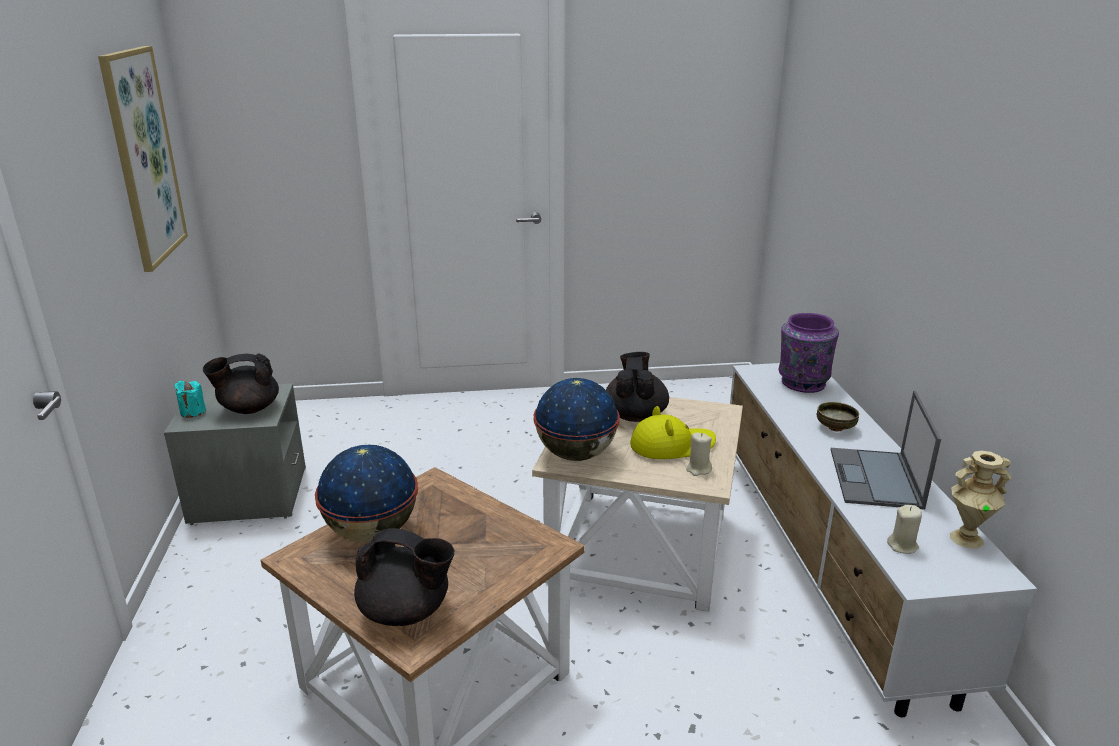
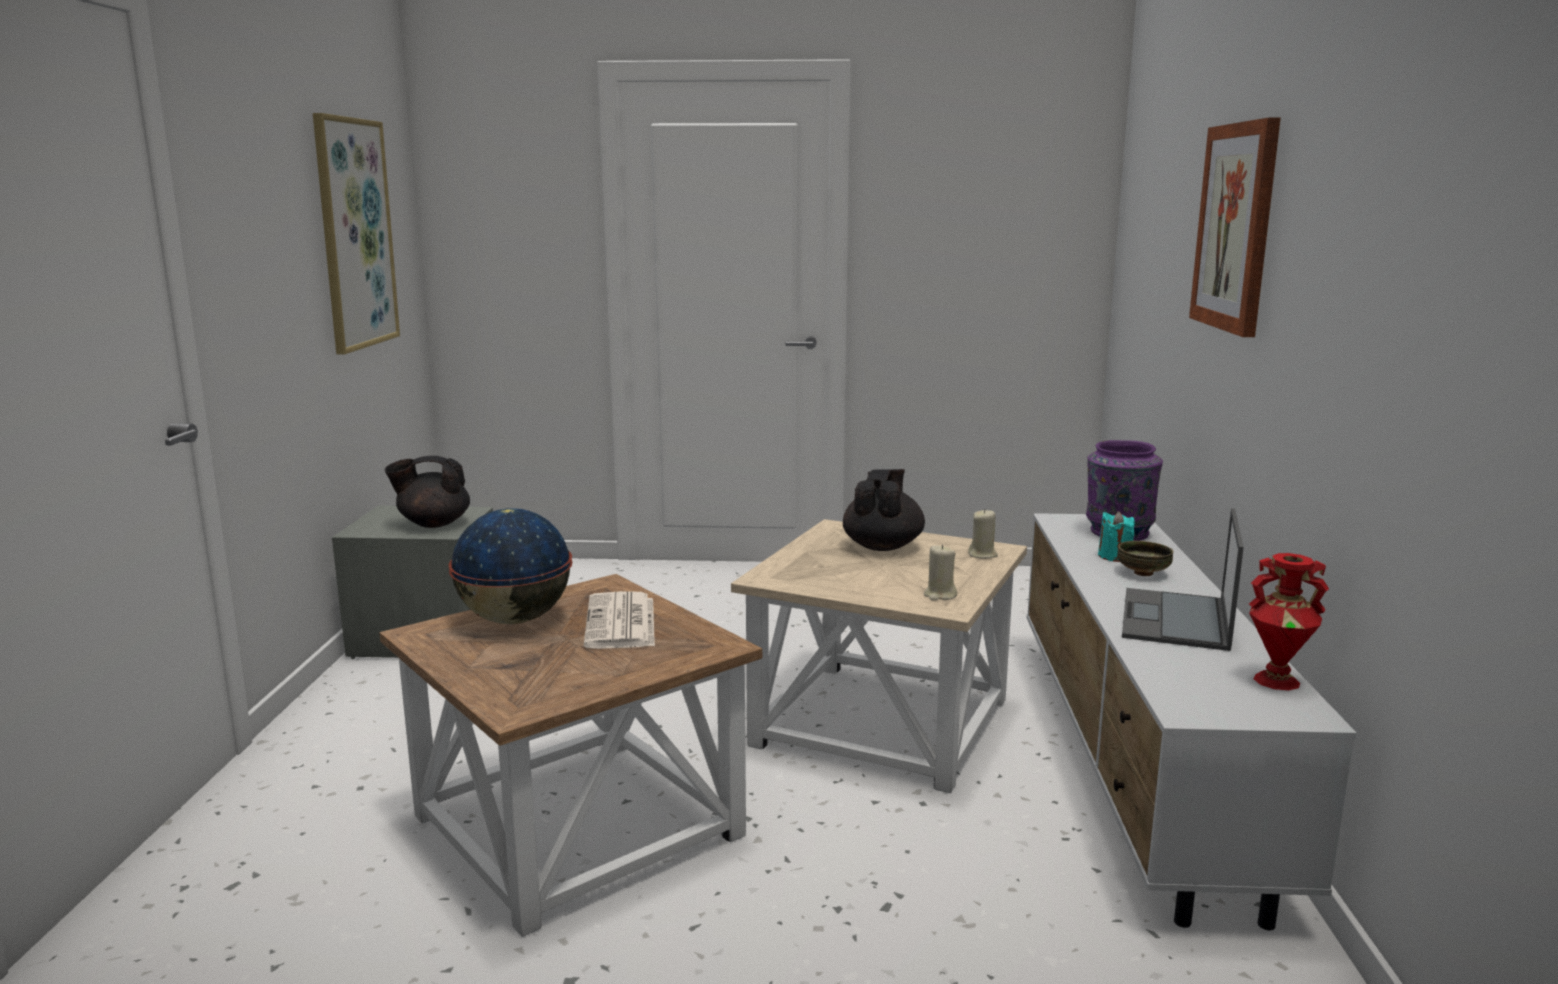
camera: 10 degrees right, 10 degrees down
turquoise candle [175,381,206,418] -> turquoise candle moved to [1098,511,1135,562]
black teapot [354,528,455,626] -> none
globe [533,378,620,461] -> none
yellow hat [630,406,716,459] -> none
beige candle [887,505,922,554] -> beige candle moved to [968,509,998,559]
beige vase [950,450,1011,549] -> red vase [1249,553,1329,690]
none -> newspaper [584,591,655,649]
none -> picture [1189,118,1281,337]

